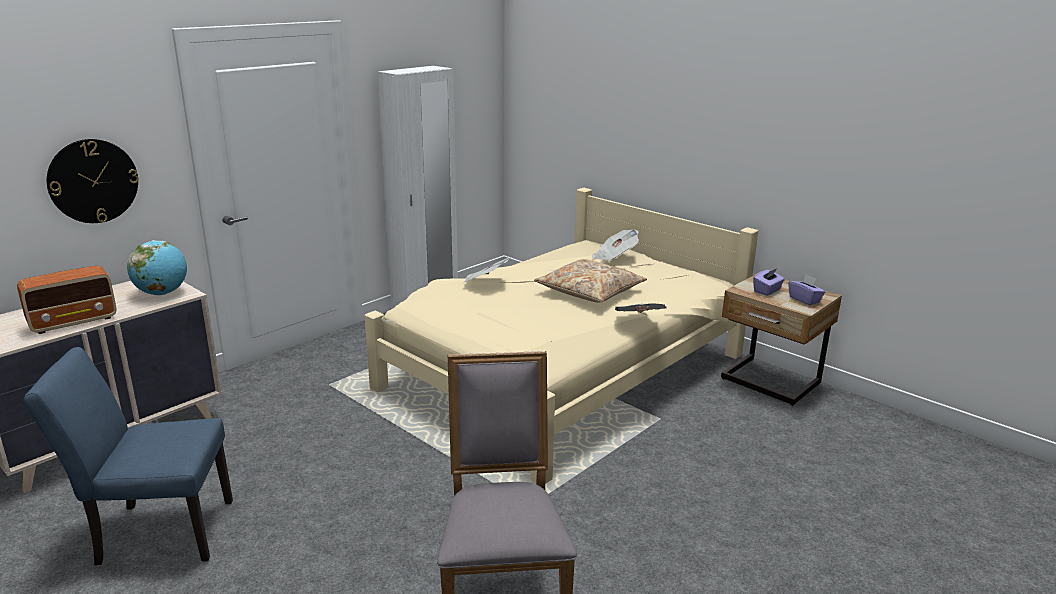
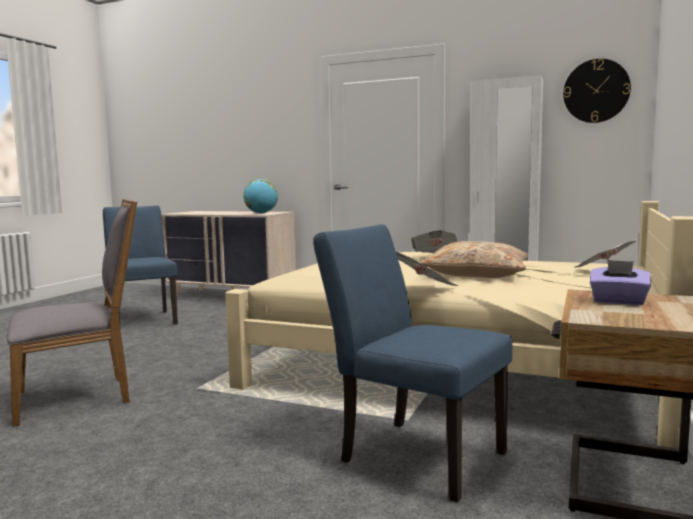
camera: 70 degrees right, 15 degrees down
radio [17,266,116,334] -> none
wall clock [47,139,139,223] -> wall clock moved to [563,59,631,123]
purple tissue box [788,275,825,305] -> none
none -> blue chair [313,225,512,503]

